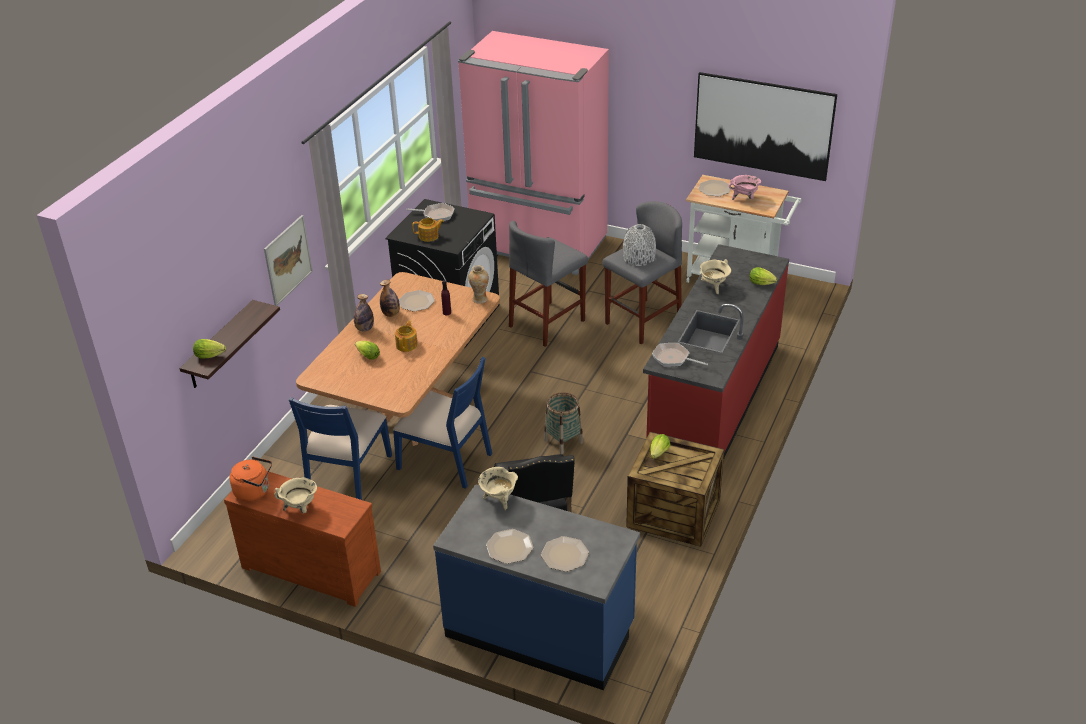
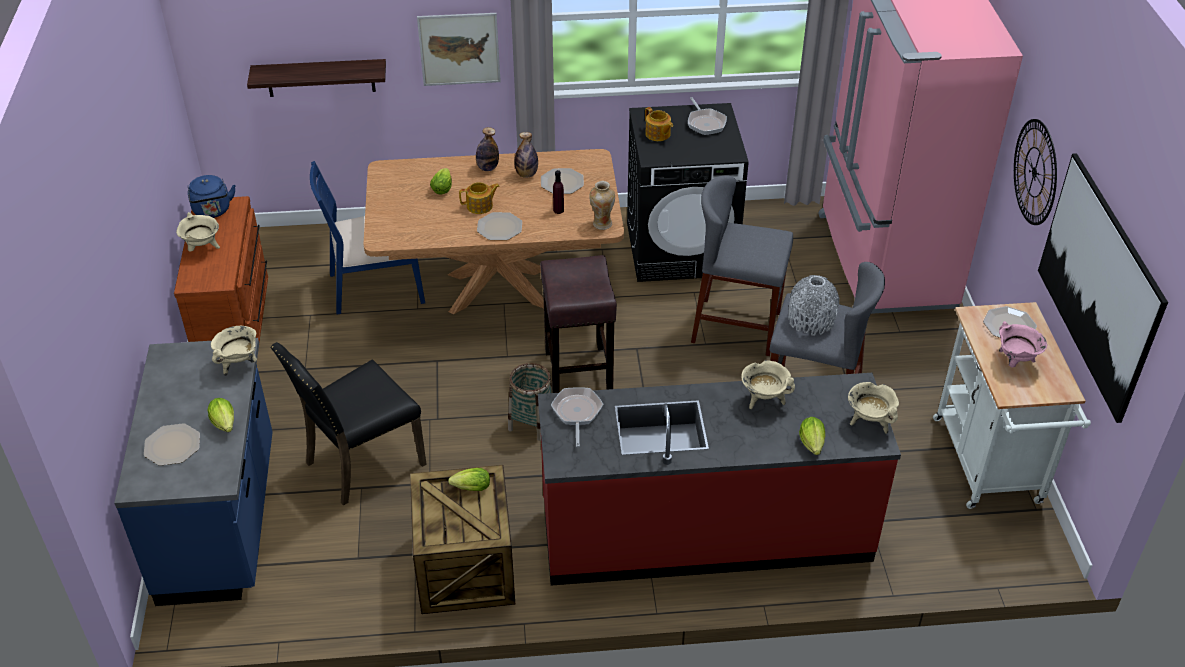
camera: 60 degrees right, 5 degrees up
lettuce [193,339,226,358] -> lettuce moved to [207,398,234,432]
orange kettle [230,457,272,502] -> blue kettle [187,175,236,218]
blue chair [393,357,492,489] -> none
plate [486,529,534,564] -> plate moved to [477,212,522,240]
none -> brown stool [540,255,617,393]
none -> beige cooking pot [848,382,899,434]
none -> wall clock [1014,119,1057,225]

